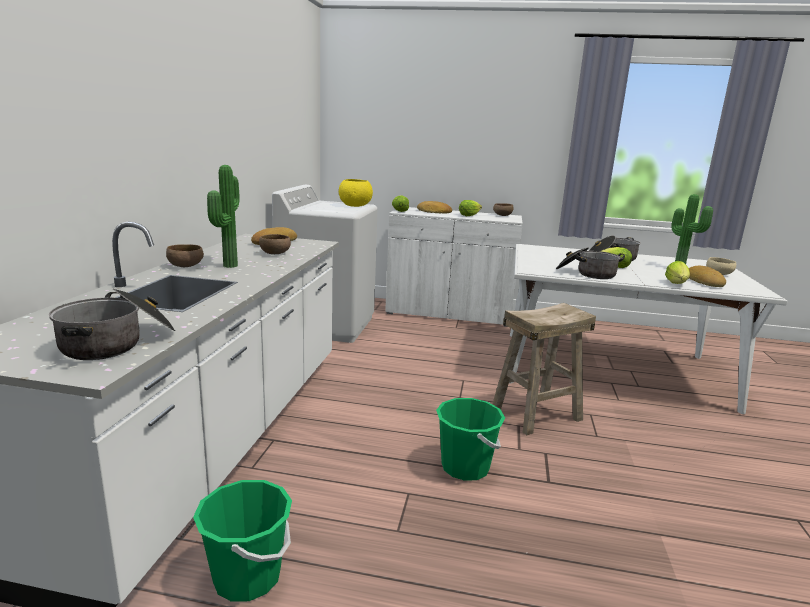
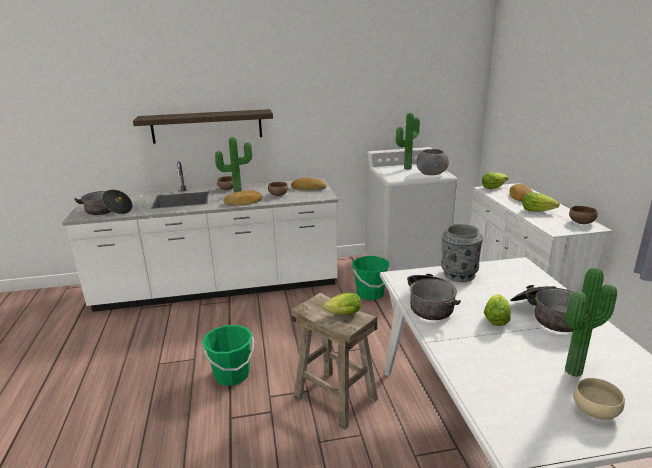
camera: 70 degrees right, 5 degrees up
green bucket [193,480,292,602] -> green bucket moved to [352,256,390,300]
yellow bowl [339,179,373,207] -> grey bowl [416,149,449,175]
lettuce [665,261,690,284] -> lettuce moved to [323,293,361,315]
bread [689,266,726,287] -> bread moved to [224,191,262,205]
none -> shelf [133,109,273,144]
none -> potted plant [396,113,420,170]
none -> grey vase [441,224,483,282]

